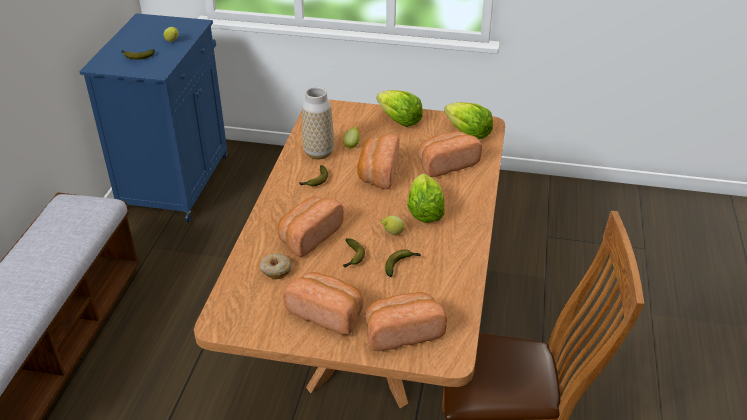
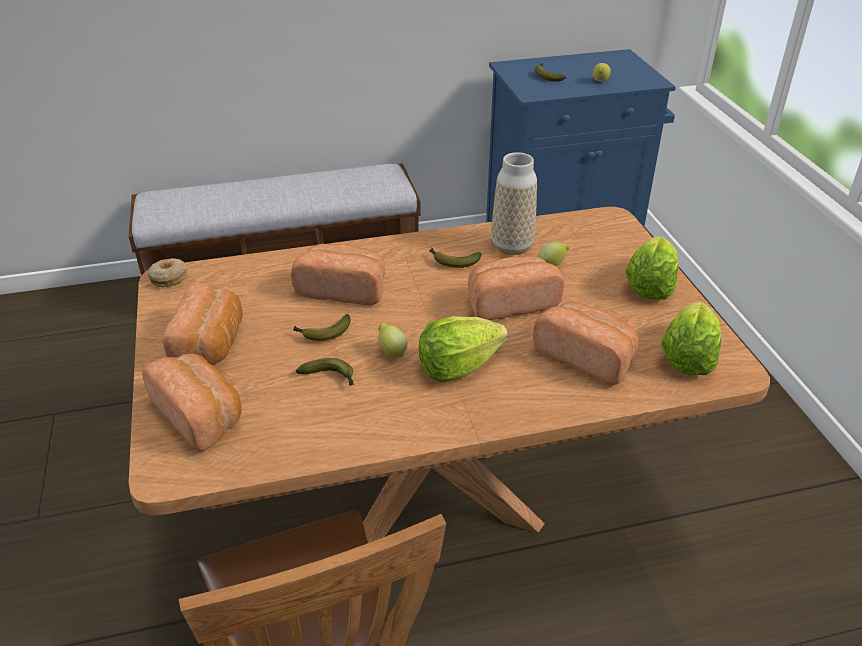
camera: 65 degrees right, 0 degrees up
donut [260,253,292,280] -> donut moved to [147,258,187,287]

